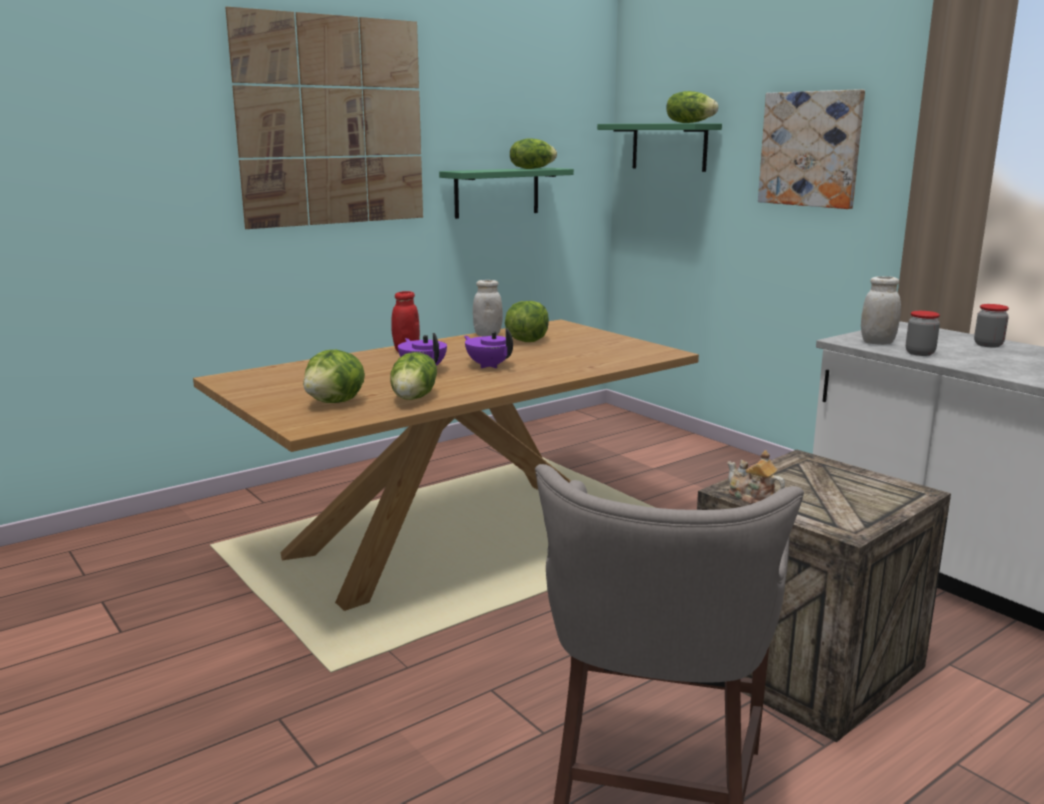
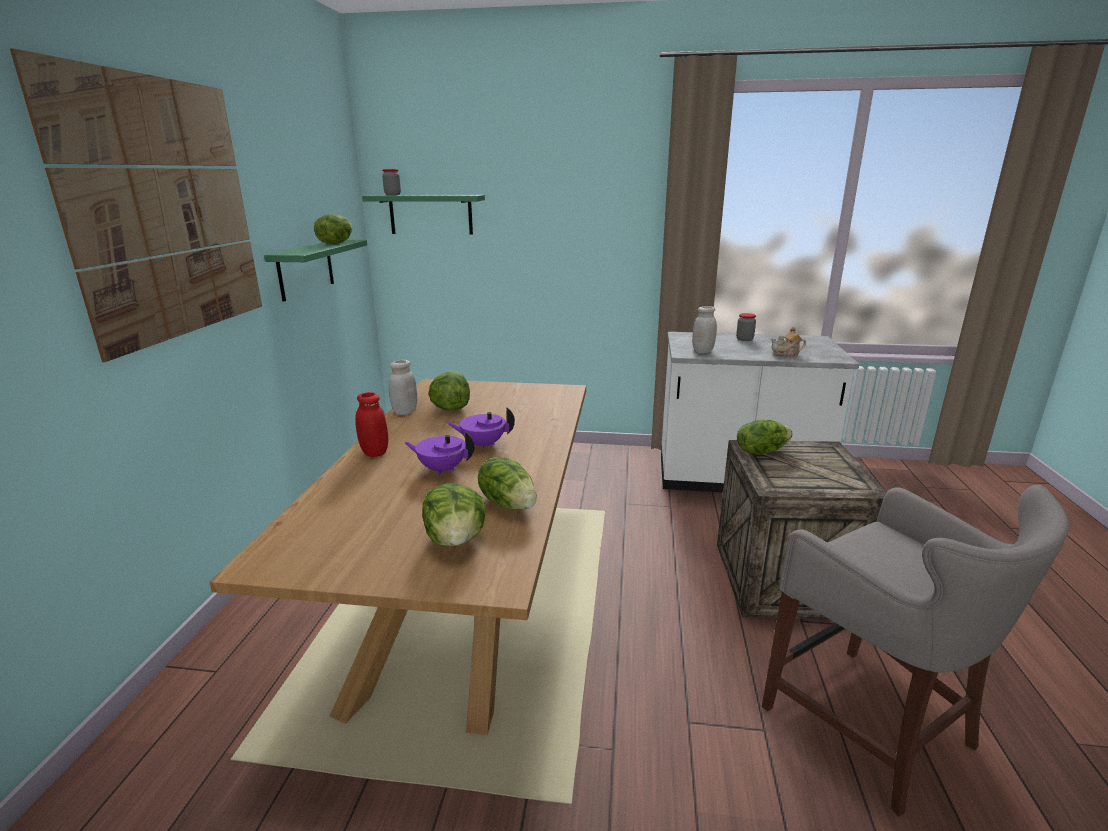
camera: 45 degrees left, 5 degrees up
lettuce [666,91,718,123] -> lettuce moved to [737,420,793,454]
teapot [727,450,785,504] -> teapot moved to [771,327,806,357]
picture [758,89,865,209] -> none
jar [906,311,940,356] -> jar moved to [382,169,401,195]

